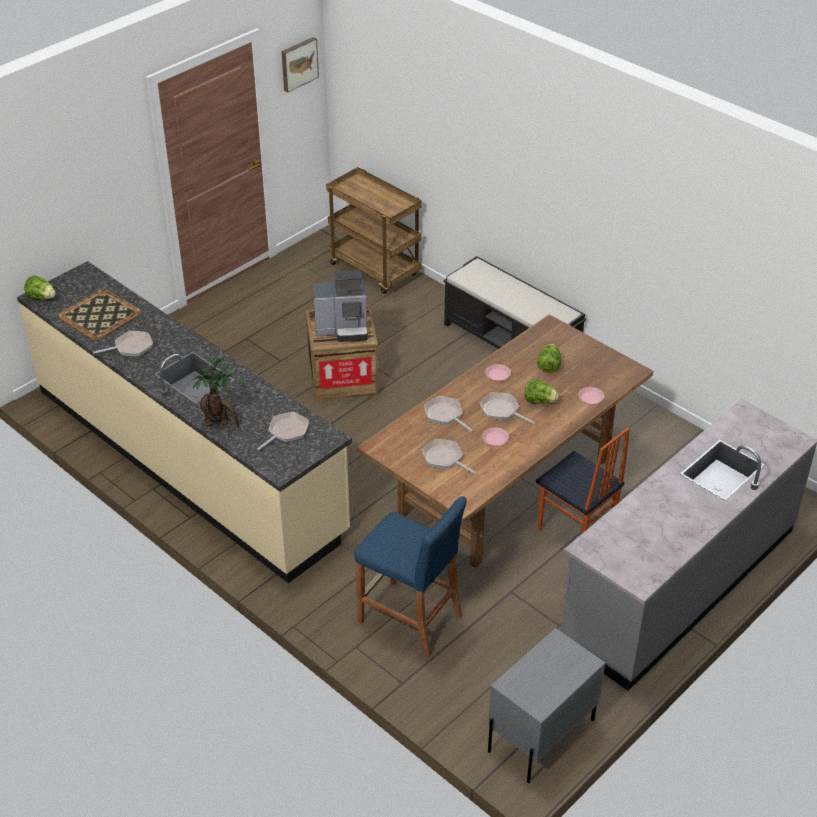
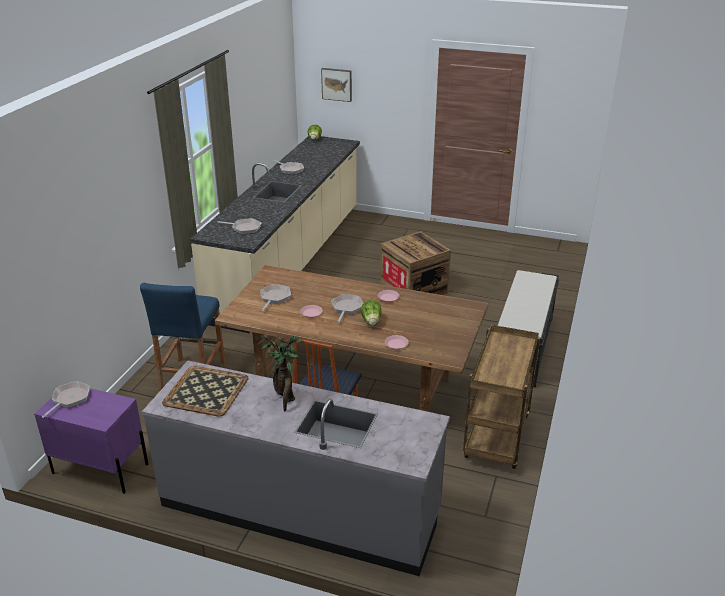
camera: 65 degrees right, 10 degrees down
tray [57,289,142,341] -> tray moved to [162,366,249,417]
potted plant [193,356,244,428] -> potted plant moved to [256,336,305,411]
picture [281,37,319,93] -> picture moved to [321,68,352,102]
coffee machine [314,270,368,342] -> none
brown cart [326,167,422,294] -> brown cart moved to [463,325,540,469]
frying pan [424,396,473,432] -> frying pan moved to [42,381,90,418]
grey nightstand [488,628,605,783] -> purple nightstand [34,388,149,494]
lettuce [537,344,561,373] -> none

